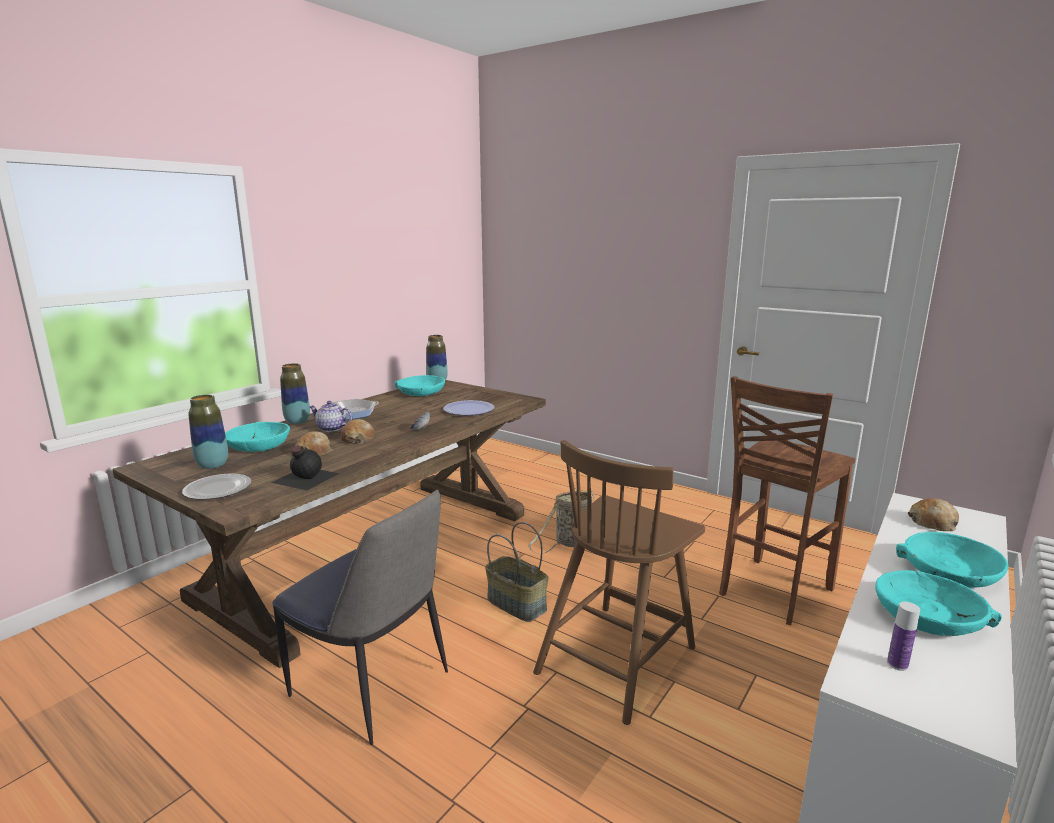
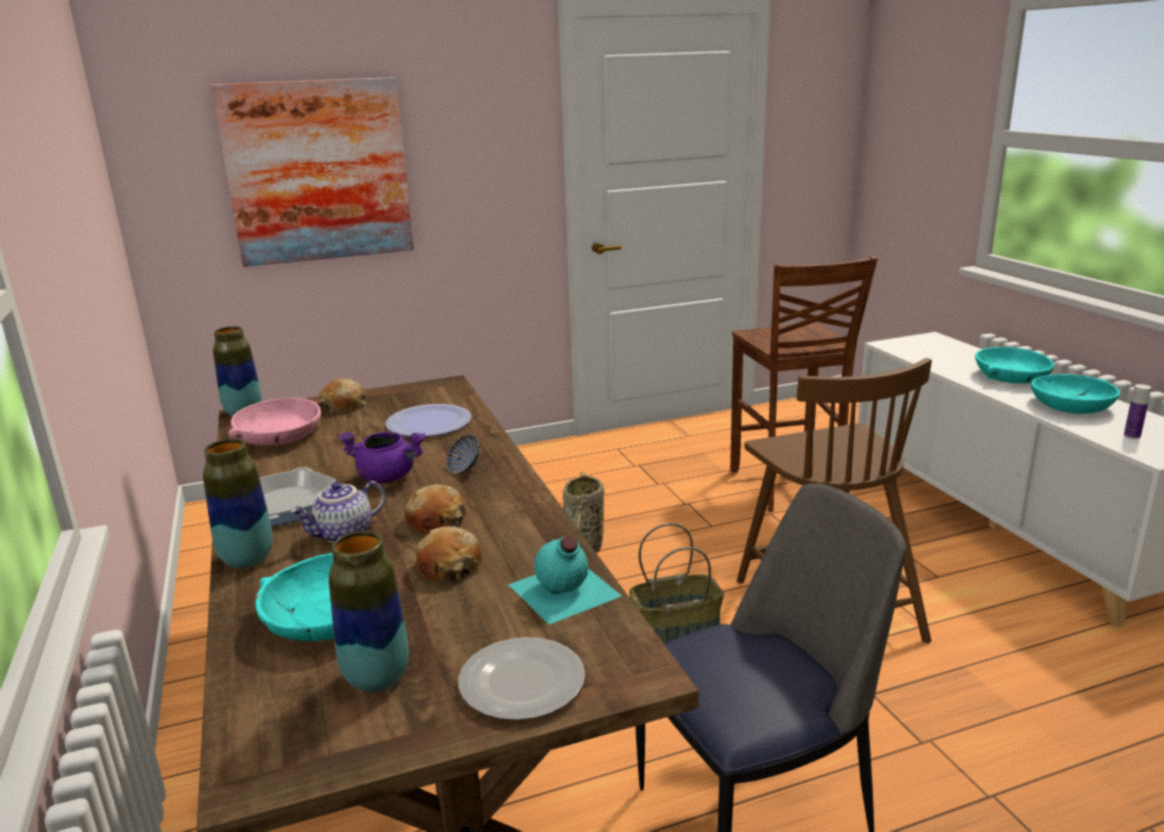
camera: 55 degrees left, 5 degrees up
black bottle [271,446,339,490] -> turquoise bottle [508,536,622,624]
turquoise bowl [395,375,445,396] -> pink bowl [228,398,321,446]
bread [908,498,959,531] -> bread moved to [318,378,366,412]
none -> picture [211,77,414,267]
none -> purple cooking pot [338,432,425,483]

